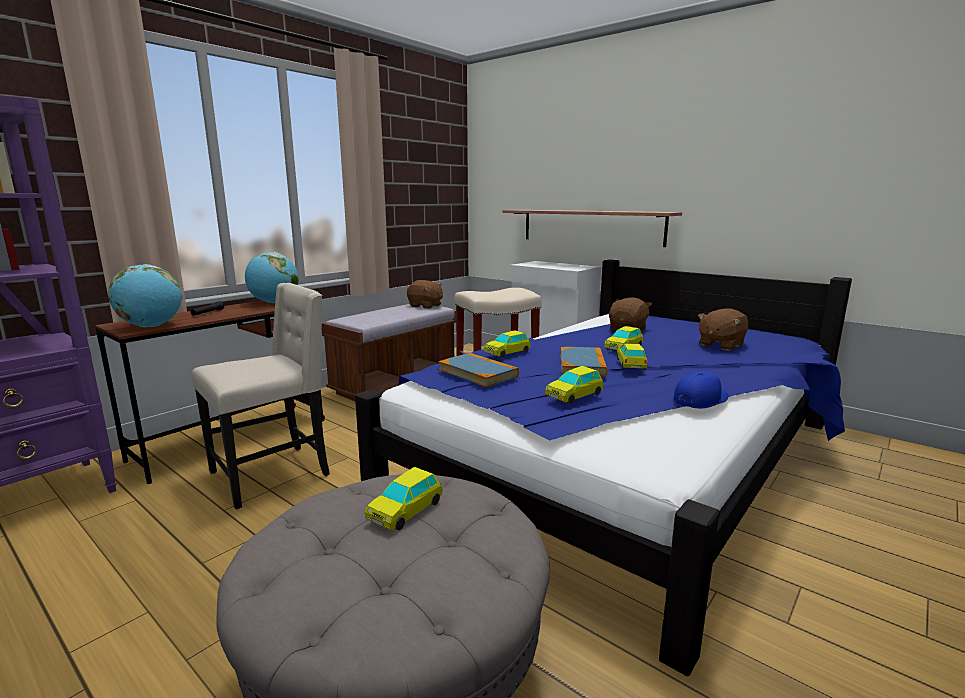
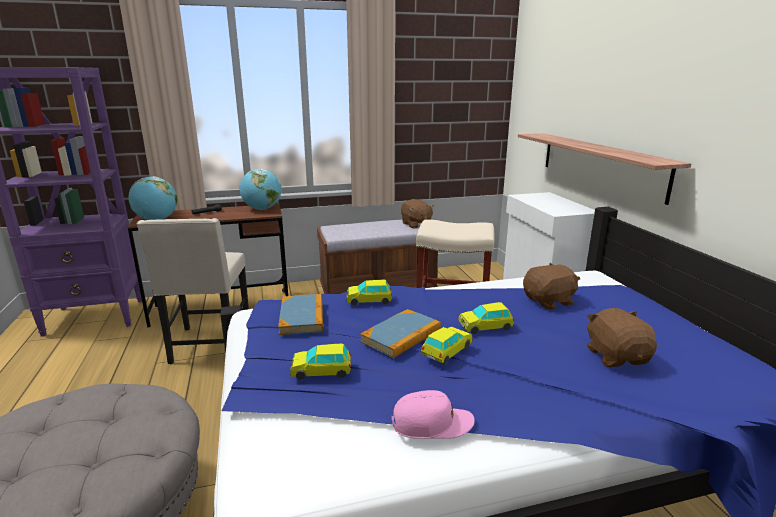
camera: 35 degrees right, 5 degrees up
beige chair [192,283,330,509] -> beige chair turned 90 degrees clockwise [136,218,249,364]
toy car [365,467,443,531] -> none
blue cap [673,371,728,408] -> pink cap [391,390,475,439]
brown plush toy [698,308,748,351] -> brown plush toy turned 90 degrees clockwise [587,308,657,367]

